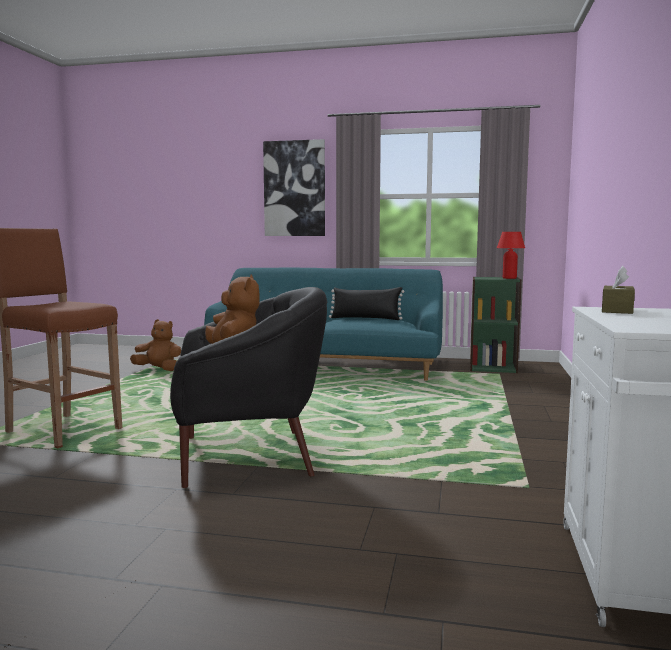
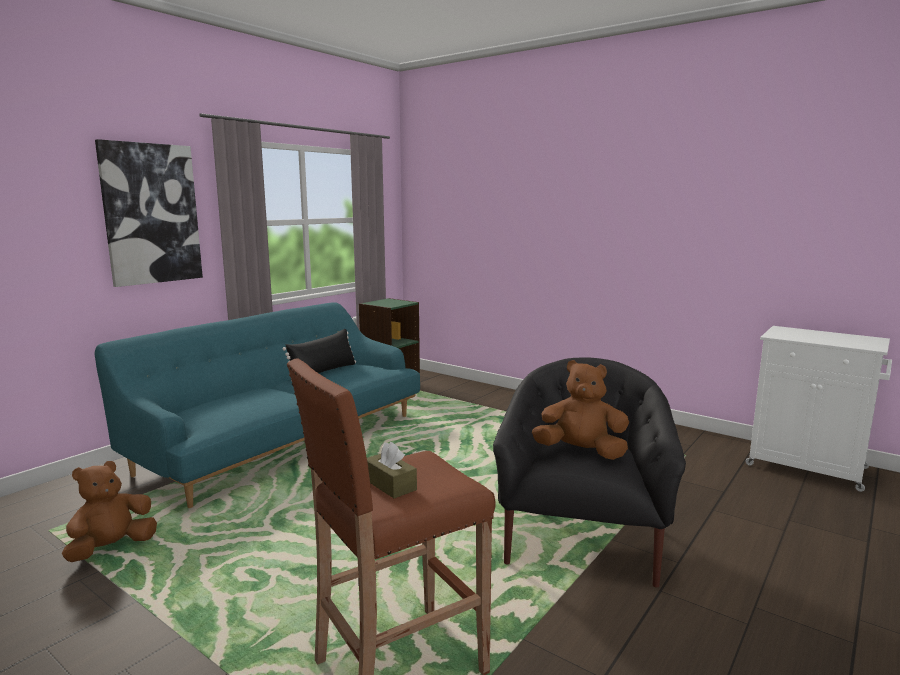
camera: 65 degrees left, 5 degrees up
red table lamp [497,232,525,279] -> none
brown tissue box [602,266,635,314] -> brown tissue box moved to [367,442,417,498]

